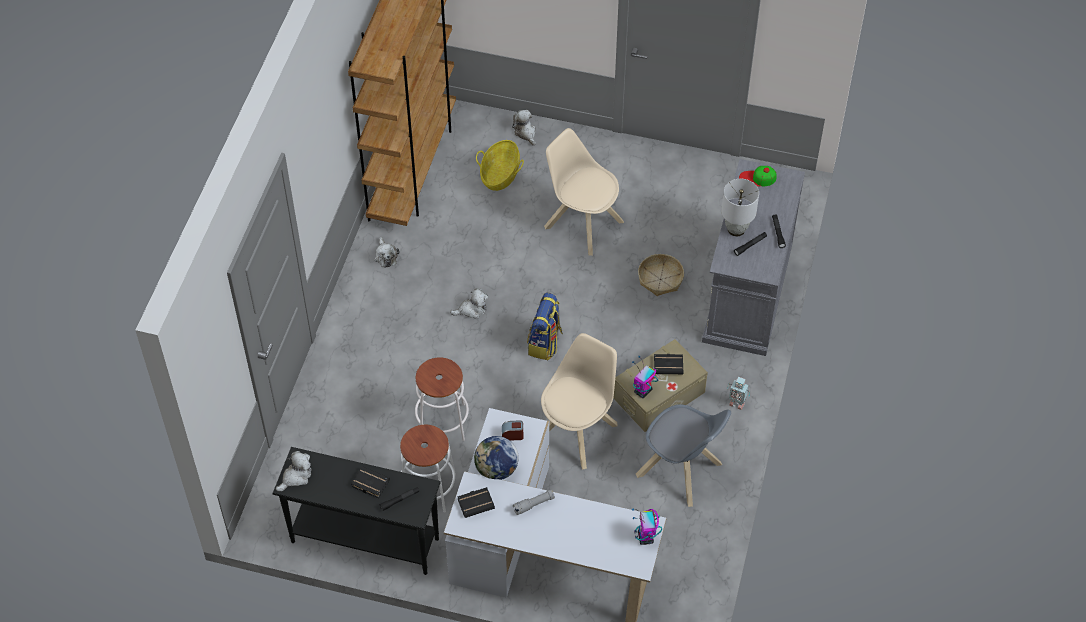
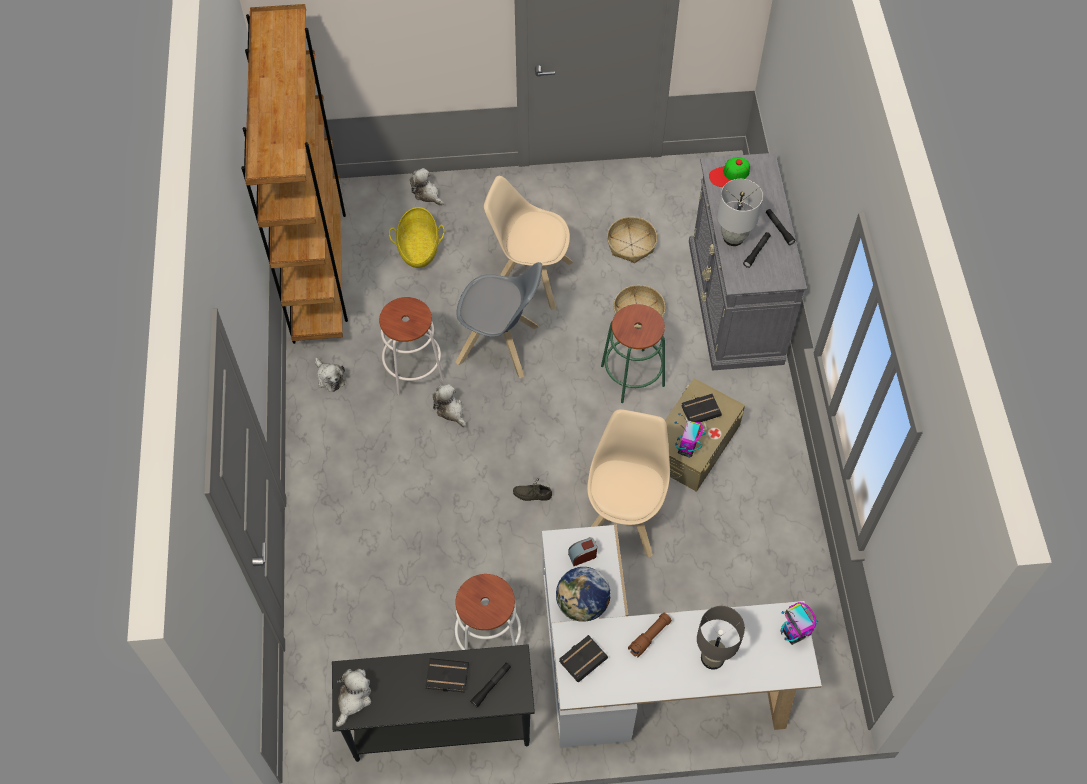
camera: 20 degrees left, 5 degrees up
white stool [415,357,469,441] -> white stool moved to [379,297,444,395]
plush toy [450,288,488,319] -> plush toy turned 90 degrees counterclockwise [433,384,466,427]
grey flashlight [513,490,555,515] -> brown flashlight [628,613,672,657]
backpack [527,293,563,360] -> none
grey chair [636,404,731,507] -> grey chair moved to [455,262,542,378]
toy robot [728,376,750,410] -> none
none -> grey shoe [513,478,552,501]
none -> green stool [601,304,665,403]
none -> basket [607,217,657,263]
none -> grey table lamp [697,606,745,670]

